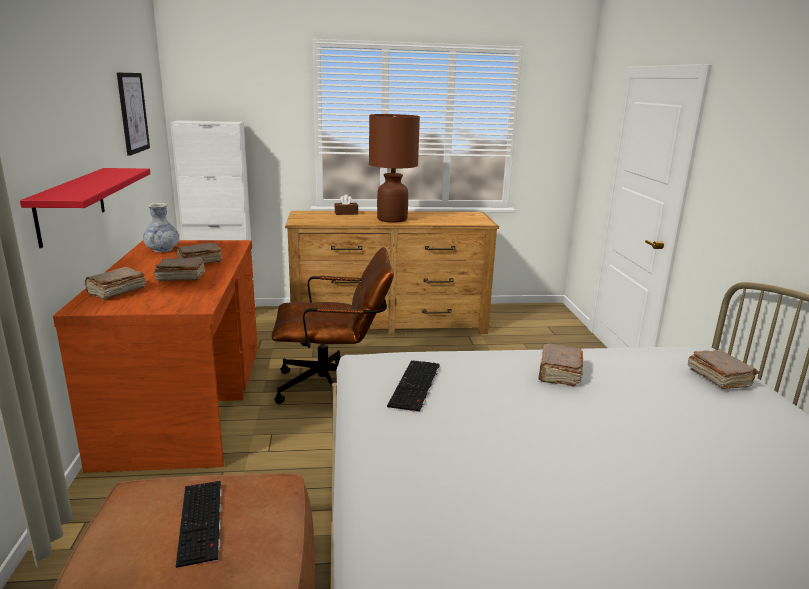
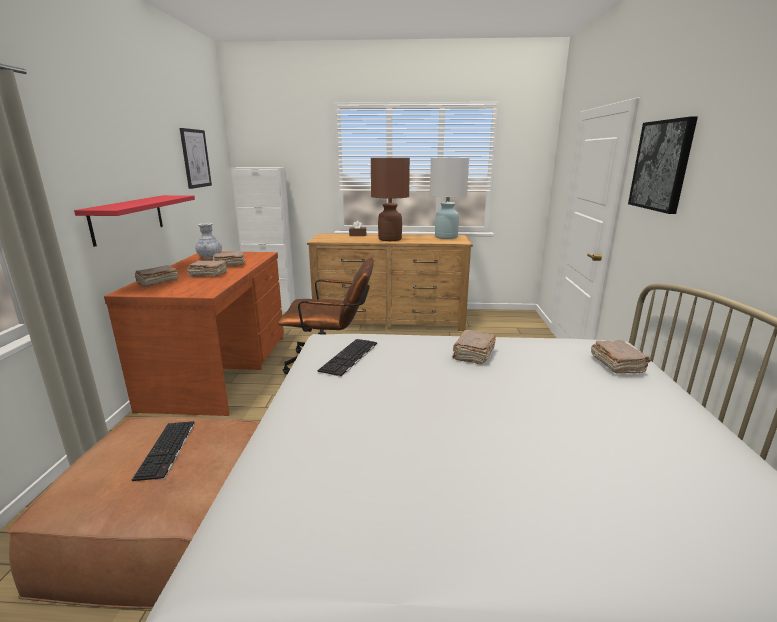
camera: 10 degrees right, 0 degrees up
none -> white table lamp [430,158,469,239]
none -> picture [628,116,698,214]

